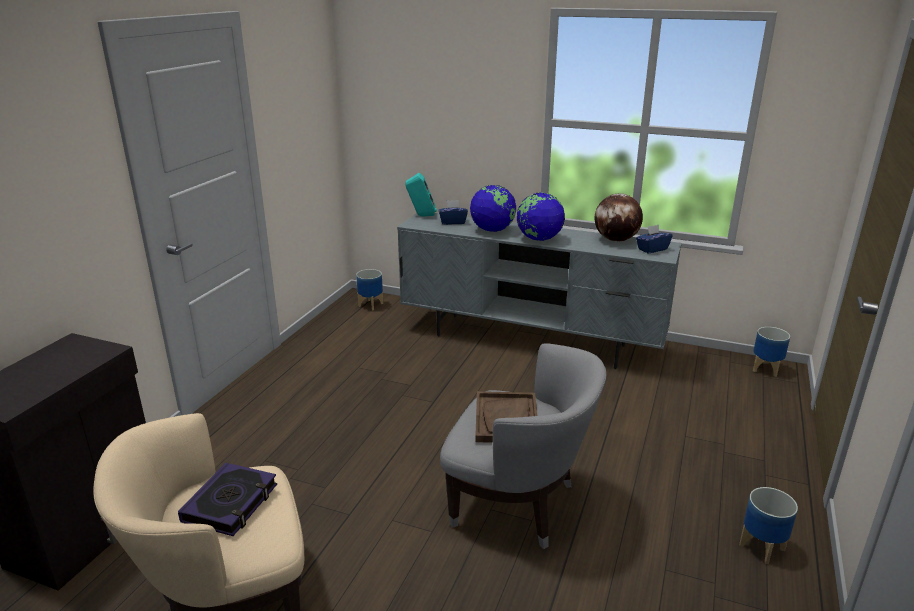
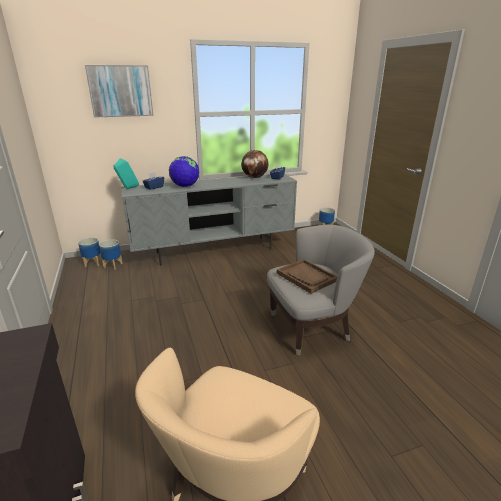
camera: 40 degrees left, 0 degrees up
book [178,463,277,536] -> none
globe [517,193,565,241] -> none
planter [739,487,798,564] -> planter moved to [99,239,123,270]
none -> picture [85,65,153,118]

